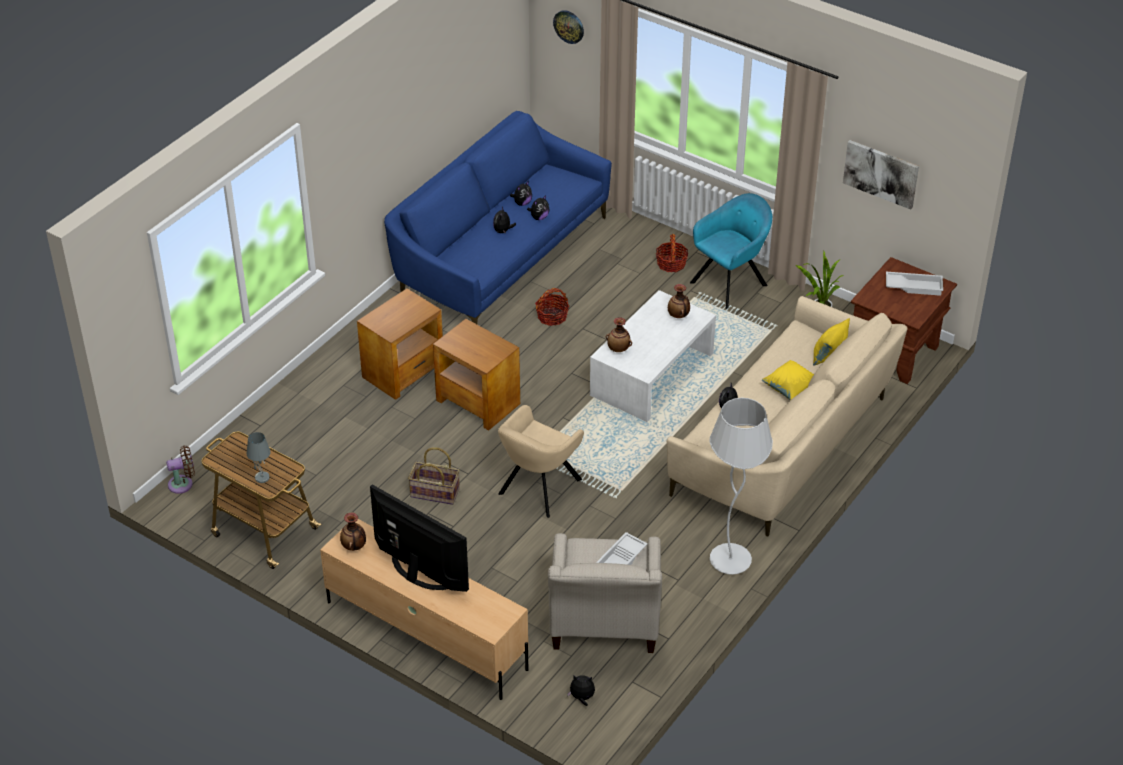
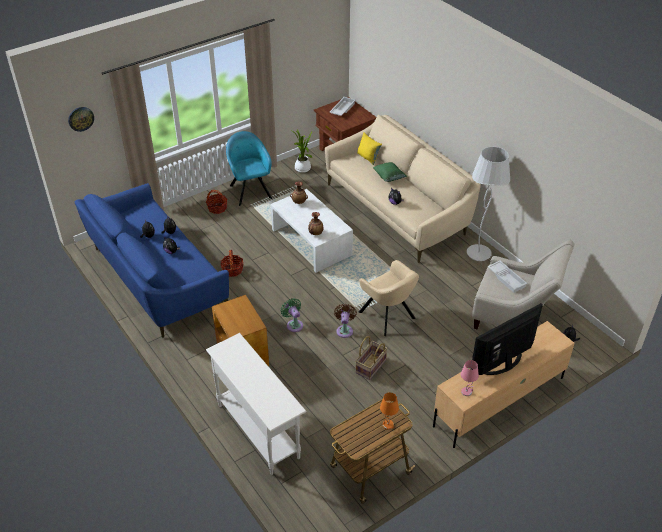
camera: 70 degrees left, 0 degrees up
brown fan [166,446,195,494] -> brown fan moved to [334,304,357,338]
grey table lamp [247,432,271,483] -> orange table lamp [380,392,399,430]
vase [340,513,366,551] -> pink table lamp [461,360,479,396]
brown side table [433,319,520,430] -> green fan [281,298,303,332]
yellow pillow [762,360,814,400] -> green pillow [373,162,407,182]
picture [843,140,919,210] -> none
none -> white console table [206,333,306,475]

